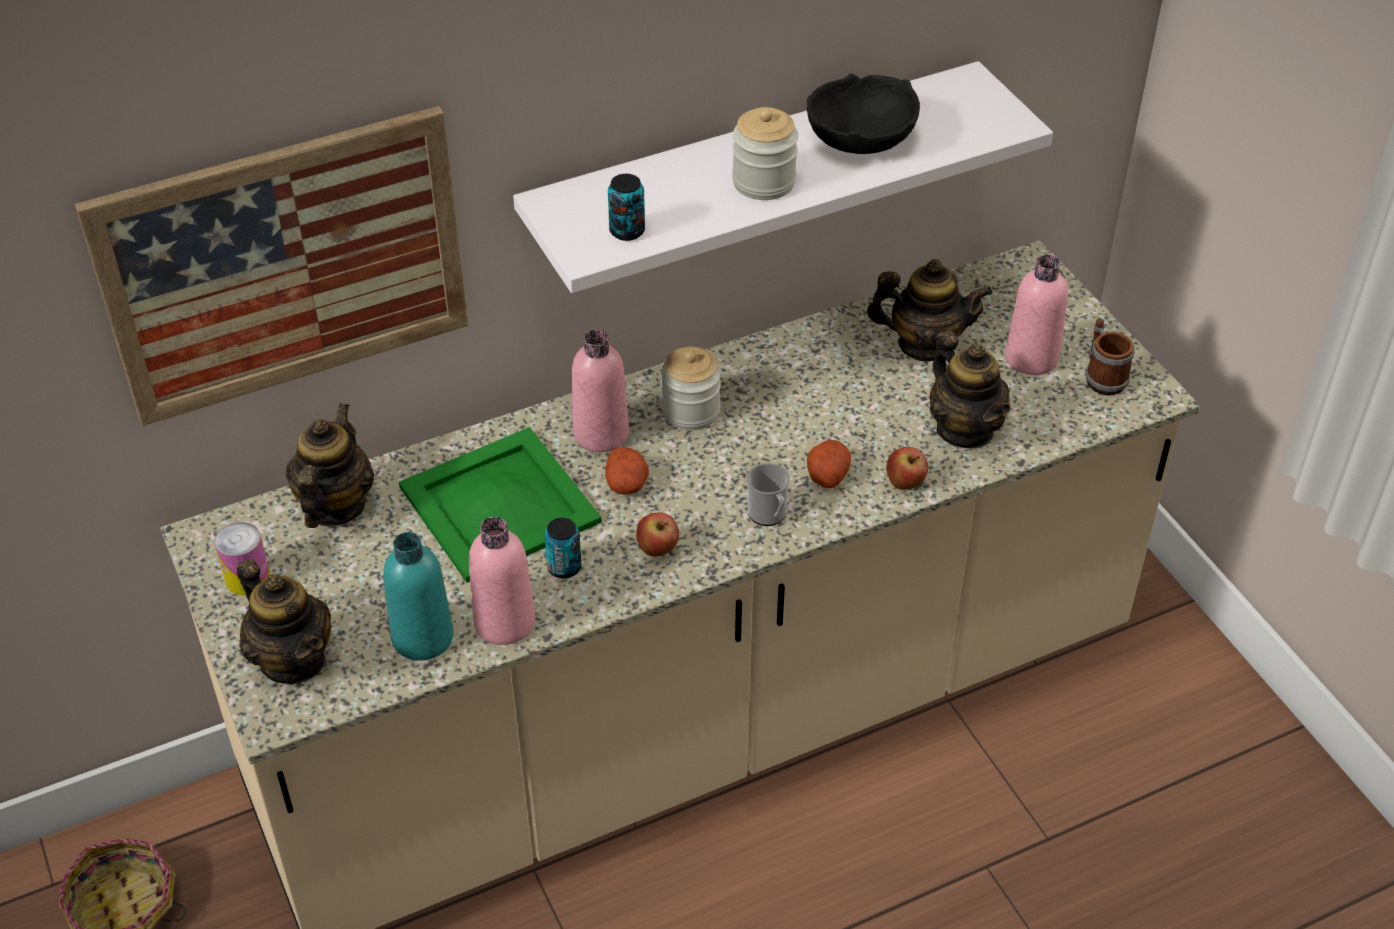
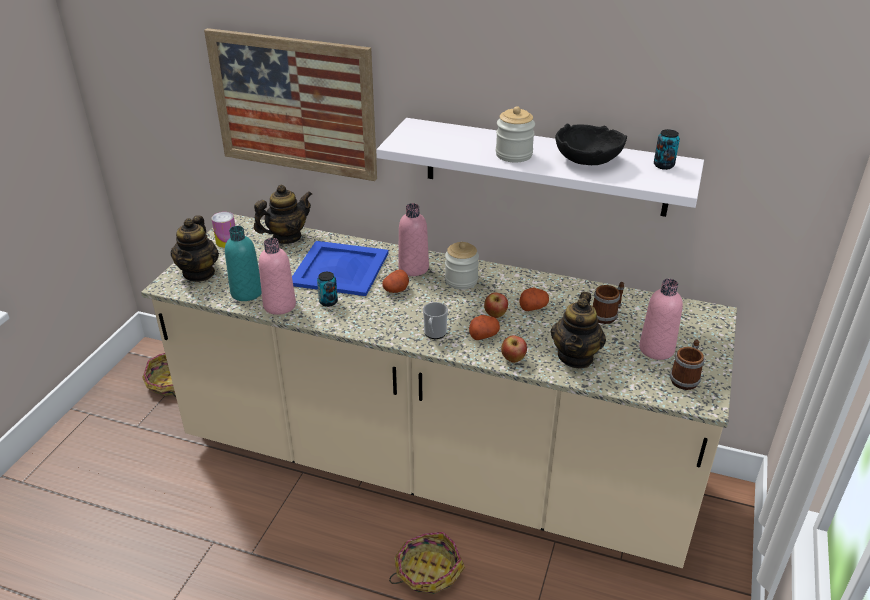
camera: 45 degrees right, 10 degrees down
green tray [399,427,602,583] -> blue tray [292,241,389,296]
can [608,174,645,241] -> can moved to [654,129,680,170]
apple [636,513,679,556] -> apple moved to [484,293,508,318]
teapot [867,259,993,361] -> mug [593,282,624,324]
none -> basket [389,532,465,594]
none -> potato [519,288,549,311]

